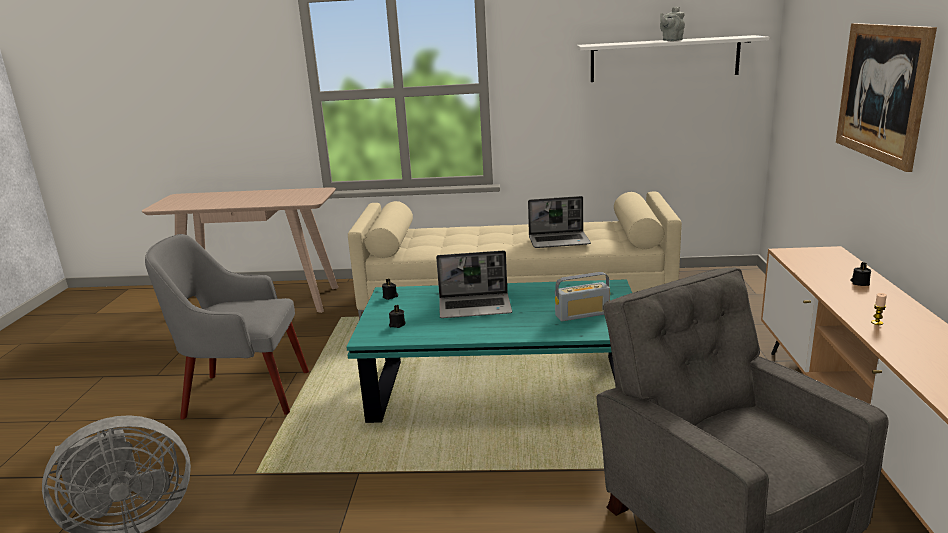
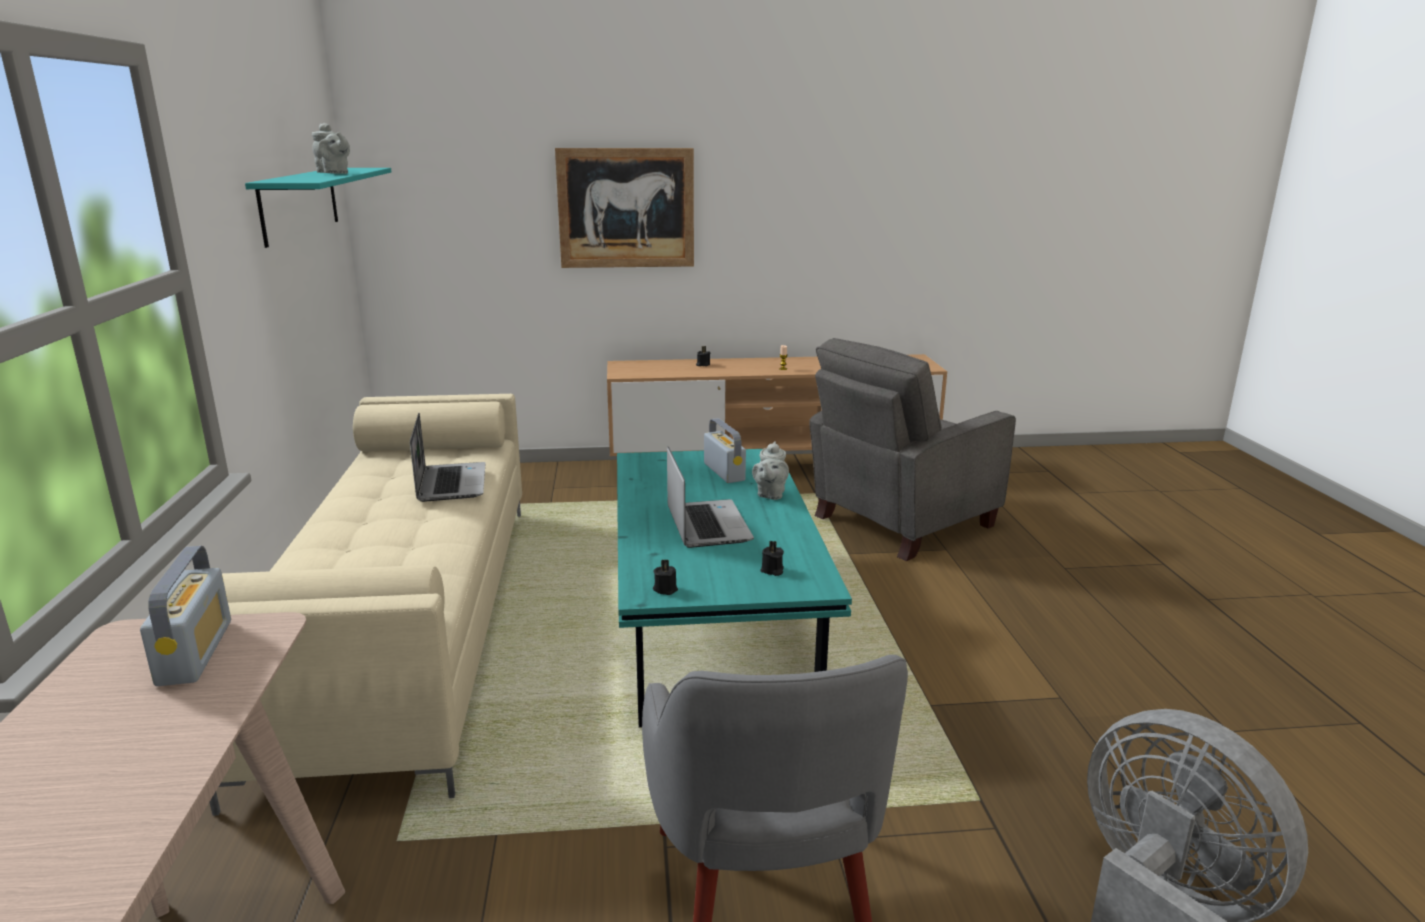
camera: 100 degrees left, 0 degrees up
white shelf [577,35,769,82] -> turquoise shelf [245,168,391,248]
none -> radio [140,546,231,686]
none -> grey teapot [752,441,789,500]

